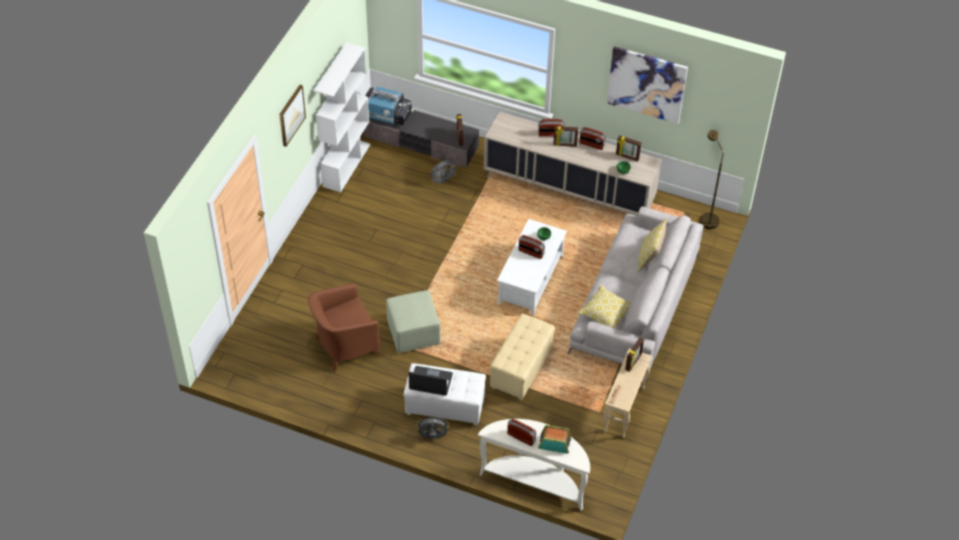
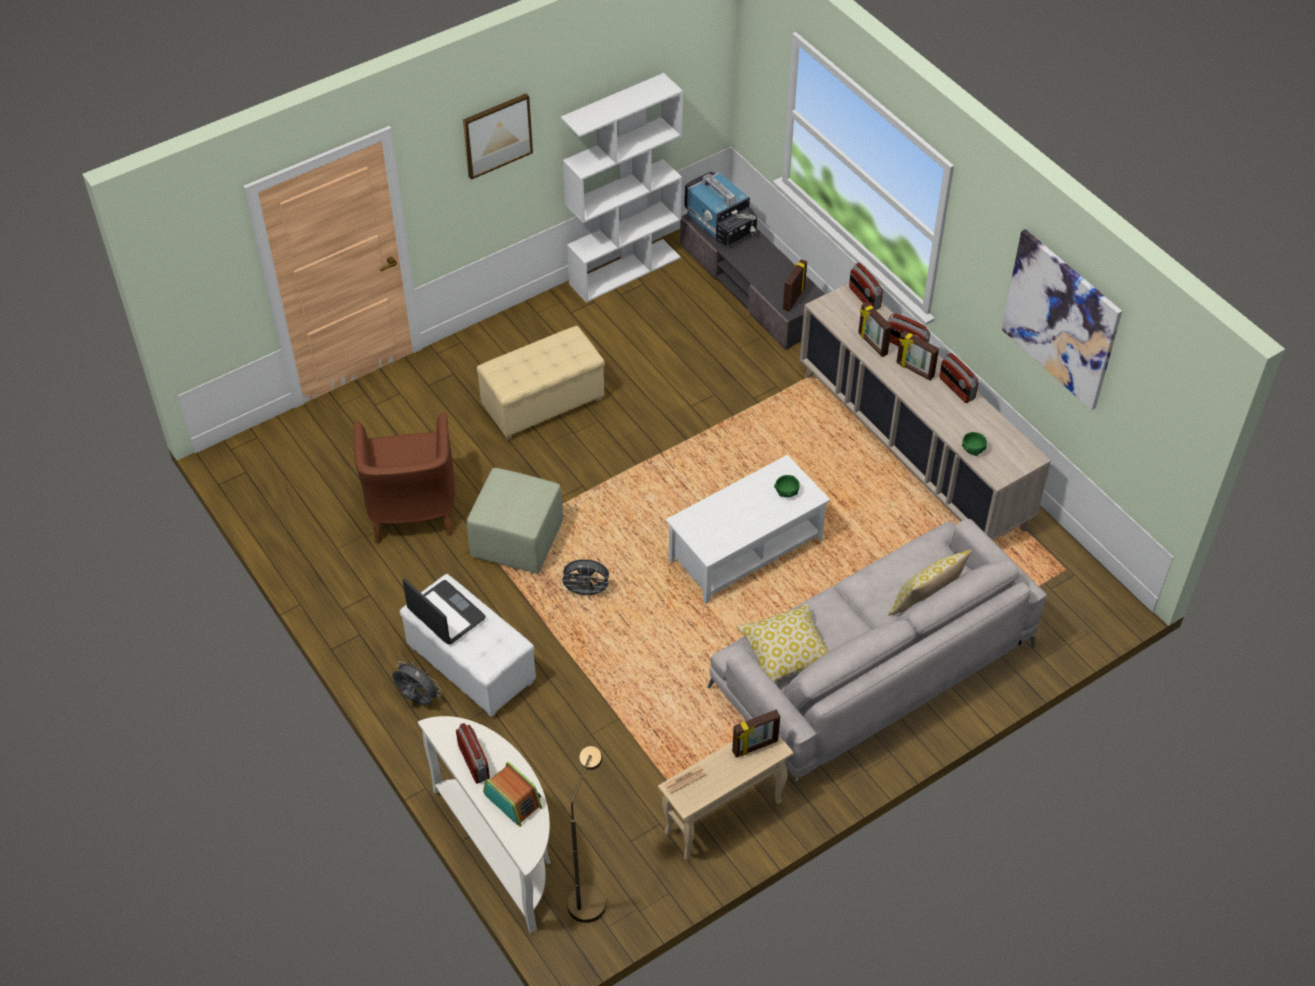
camera: 35 degrees right, 0 degrees up
brown armchair [308,283,380,372] -> brown armchair turned 105 degrees counterclockwise [353,412,455,544]
grey fan [431,160,457,185] -> grey fan moved to [559,559,612,597]
beige ottoman [490,313,555,401] -> beige ottoman moved to [477,326,605,440]
radio [518,235,545,259] -> radio moved to [849,263,883,310]
picture frame [616,135,642,161] -> picture frame moved to [858,302,892,357]
brown floor lamp [700,130,723,229] -> brown floor lamp moved to [567,746,606,923]

